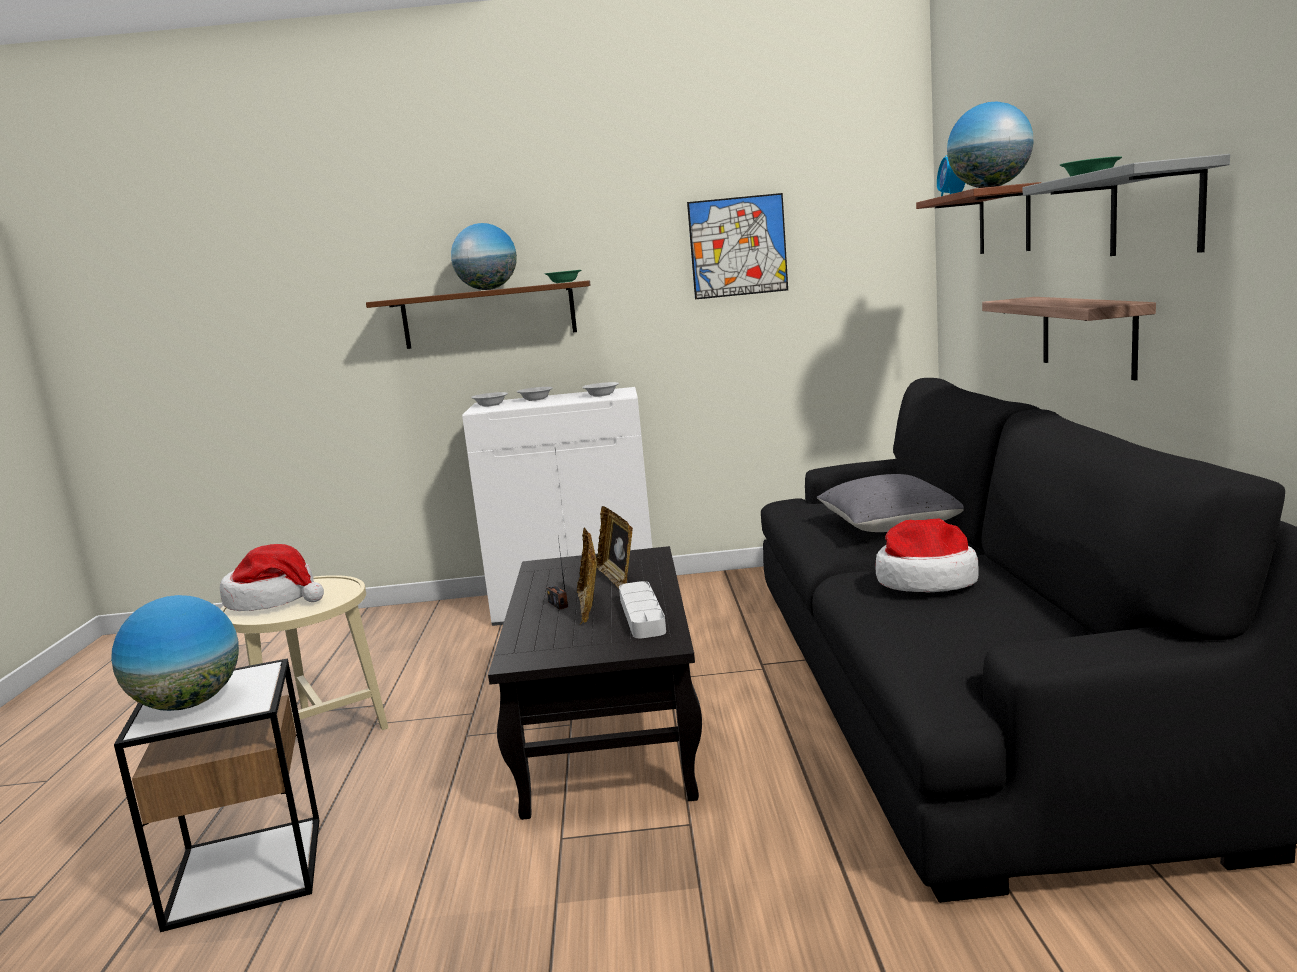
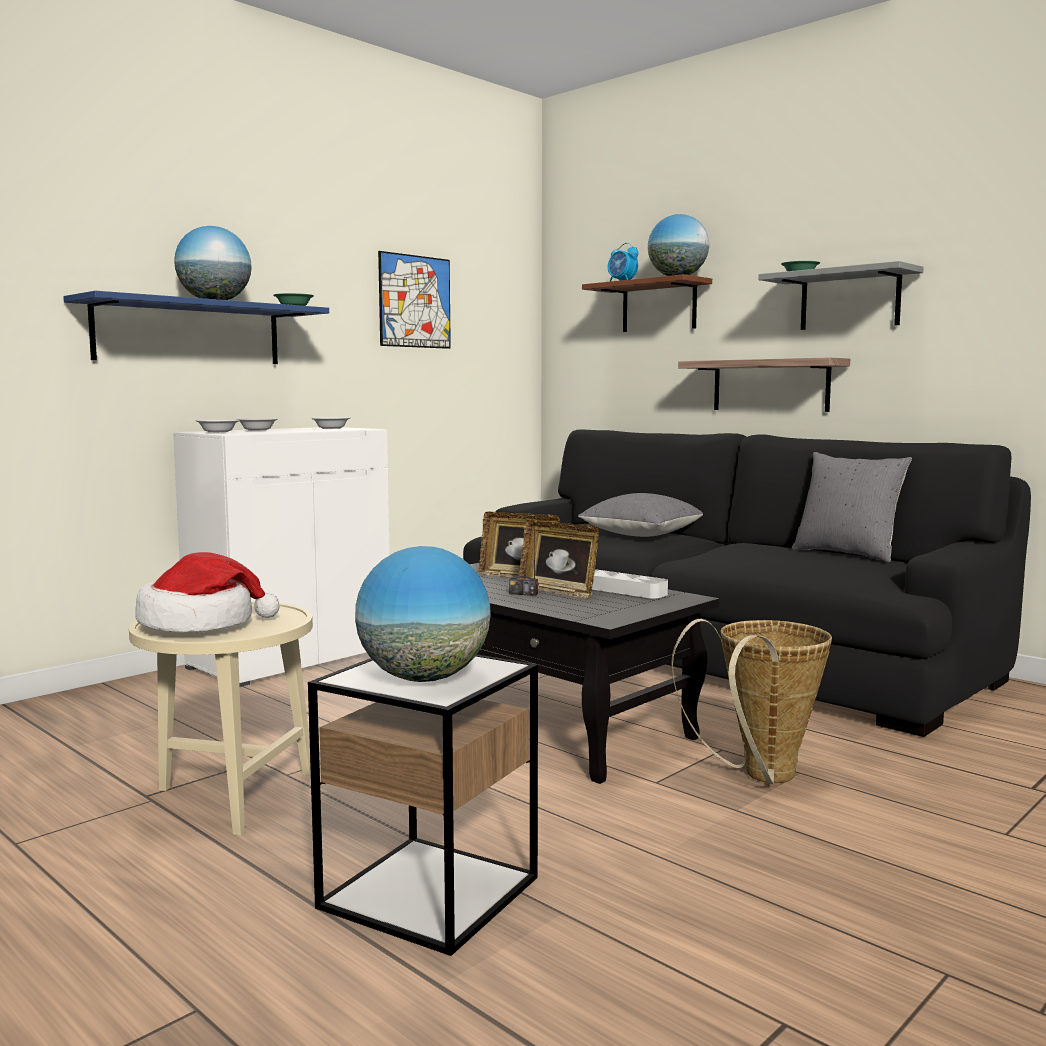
camera: 45 degrees left, 5 degrees down
brown shelf [366,280,590,349] -> blue shelf [63,291,329,364]
hat [875,519,979,592] -> none
none -> basket [671,619,832,784]
none -> grey pillow [792,452,912,563]

